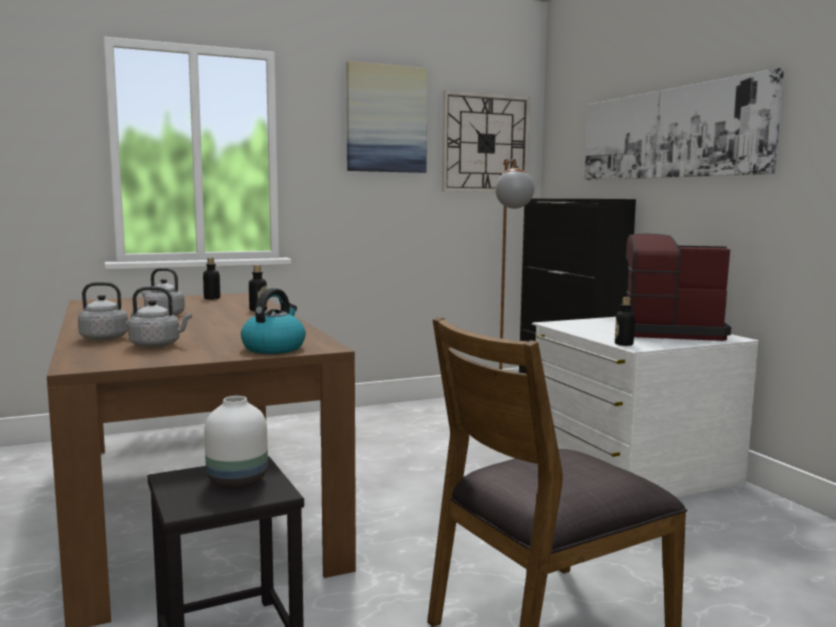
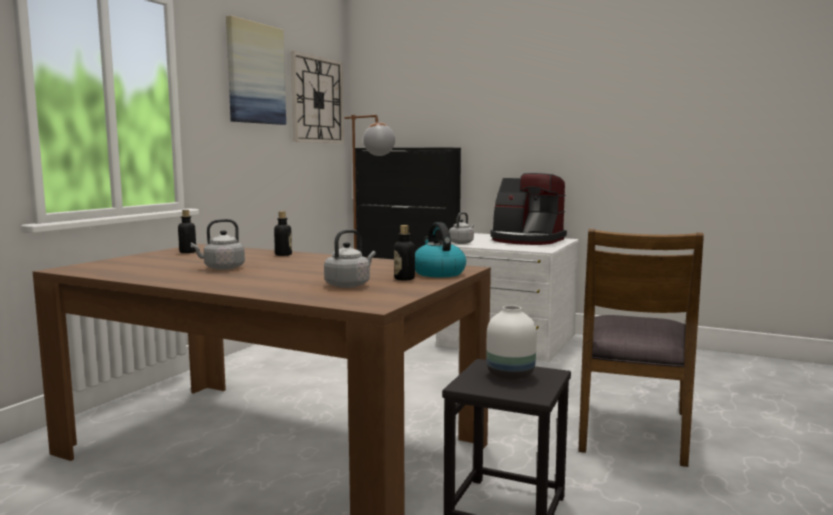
camera: 40 degrees left, 0 degrees up
grey kettle [78,282,140,341] -> grey kettle moved to [449,212,474,244]
picture [584,68,784,180] -> none
bottle [615,297,635,346] -> bottle moved to [394,225,415,281]
coffee machine [626,234,731,341] -> coffee machine turned 120 degrees counterclockwise [490,173,567,245]

